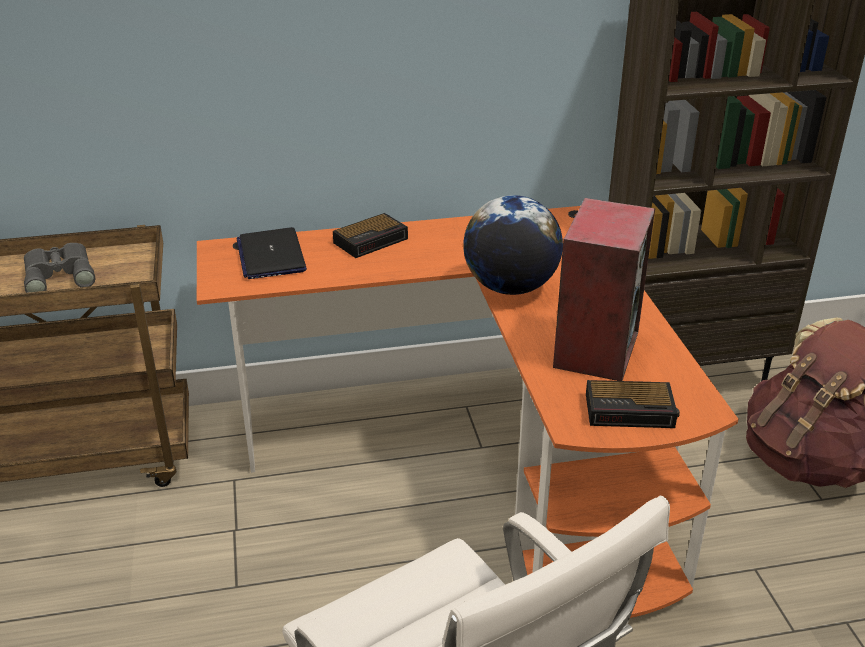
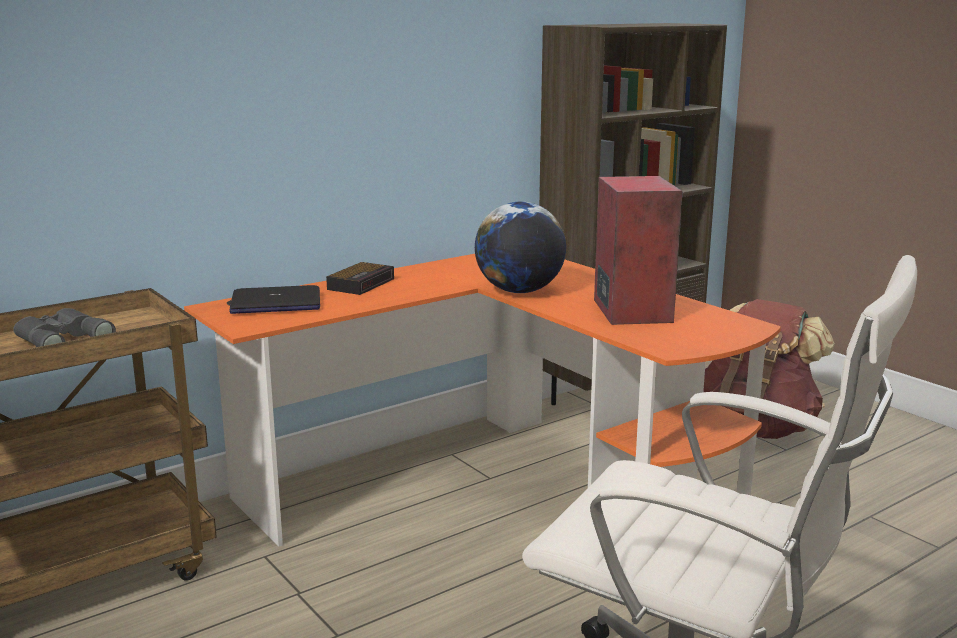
camera: 25 degrees left, 15 degrees down
laptop [236,227,307,279] -> laptop turned 60 degrees counterclockwise [229,285,320,314]
alarm clock [586,380,680,428] -> none

